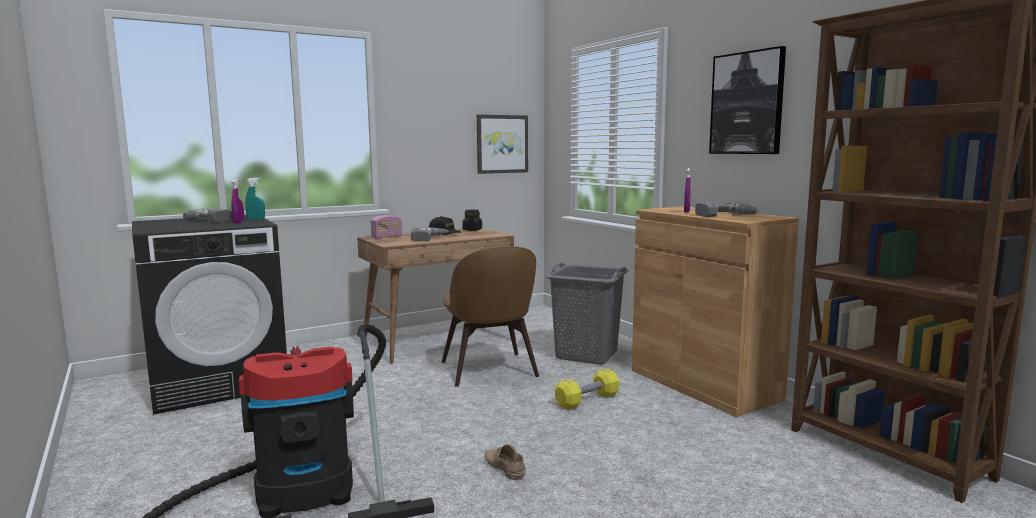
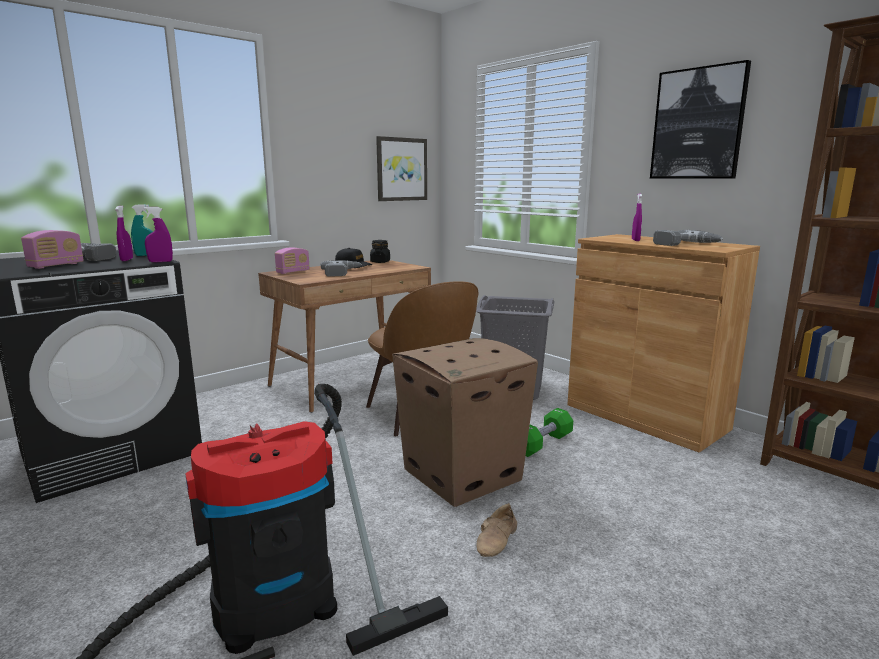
camera: 10 degrees left, 5 degrees up
beige shoe [485,444,526,480] -> beige shoe turned 105 degrees counterclockwise [476,503,517,557]
yellow dumbbell [555,368,619,410] -> green dumbbell [526,408,573,457]
none -> radio [21,230,84,269]
none -> purple spray bottle [143,207,173,262]
none -> cardboard box [392,338,538,507]

